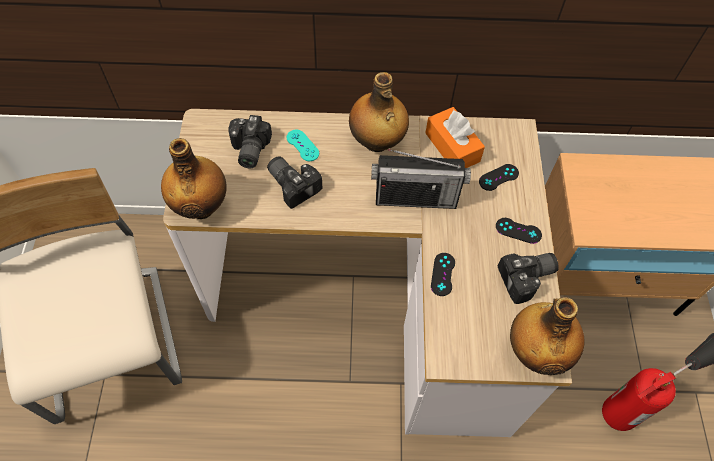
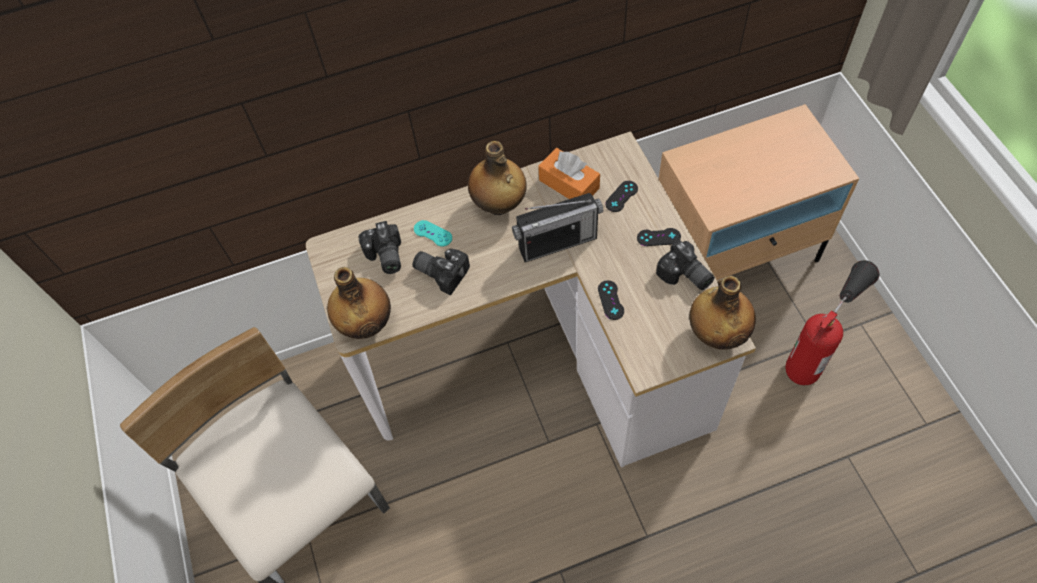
camera: 15 degrees left, 0 degrees up
camera [498,253,559,304] -> camera turned 90 degrees clockwise [656,240,715,290]

